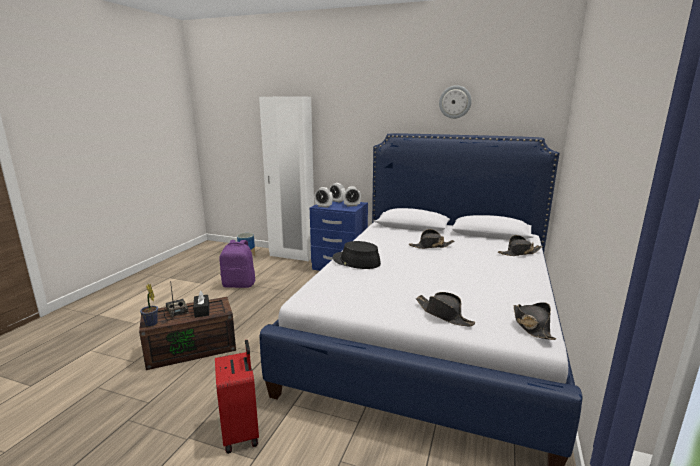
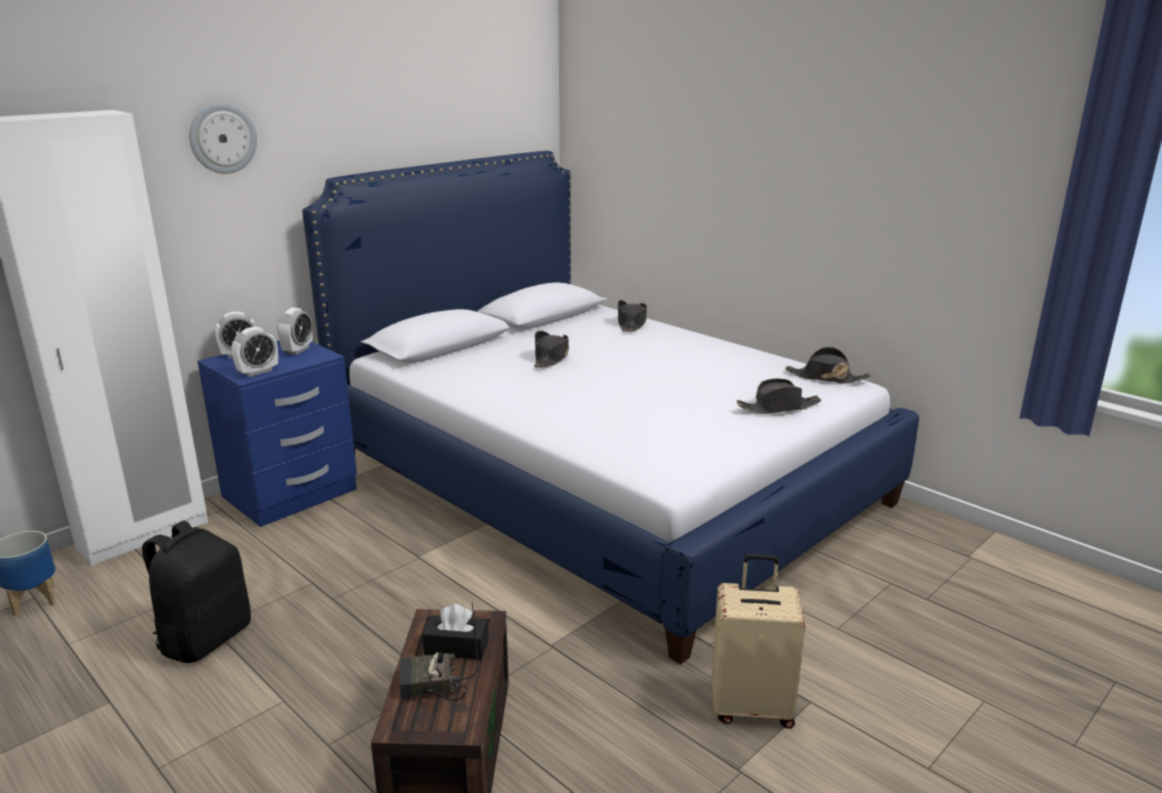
camera: 65 degrees left, 5 degrees up
potted plant [140,284,158,327] -> none
red suitcase [215,340,259,454] -> beige suitcase [712,554,806,729]
purple backpack [220,240,255,288] -> black backpack [142,520,251,663]
black hat [333,241,381,269] -> none
wall clock [439,85,472,119] -> wall clock moved to [189,102,257,174]

